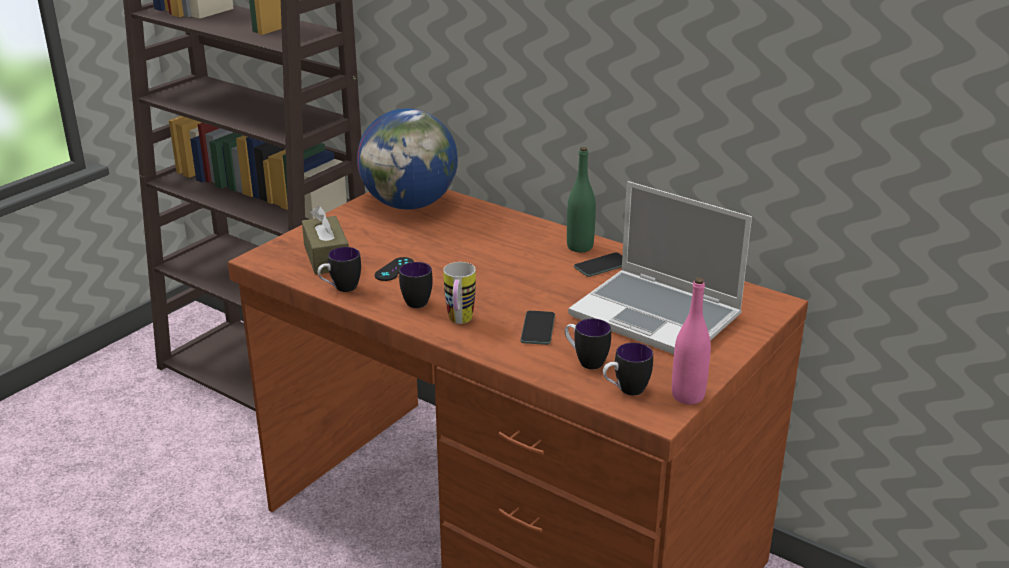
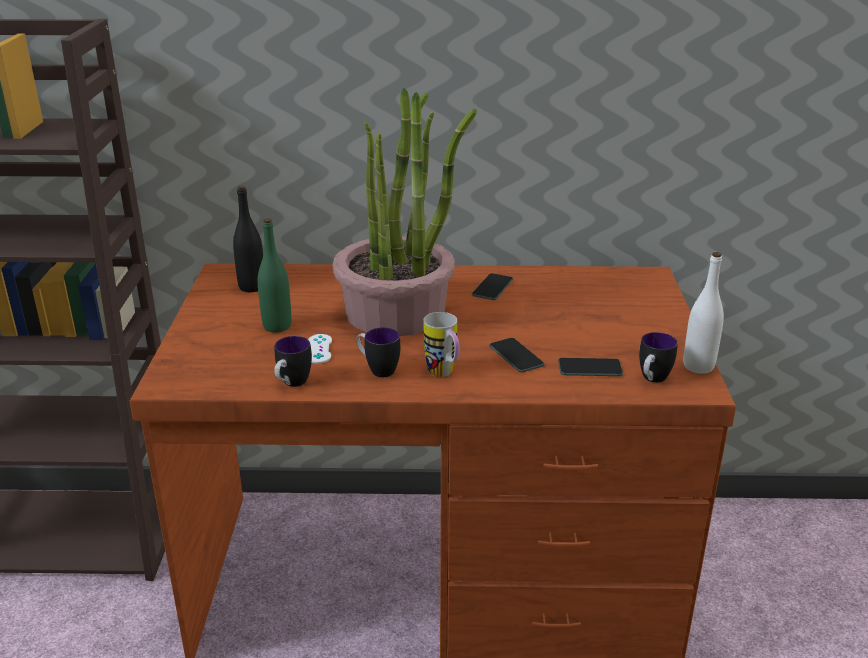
camera: 35 degrees left, 0 degrees up
brown tissue box [302,206,349,275] -> none
globe [357,108,458,210] -> black bottle [233,186,263,292]
black game controller [374,257,414,281] -> white game controller [308,334,332,364]
mug [565,319,611,369] -> phone [558,358,623,376]
green bottle [567,147,596,252] -> green bottle moved to [258,218,291,333]
laptop [568,181,752,354] -> none
pink bottle [672,277,711,405] -> white bottle [683,252,724,374]
none -> potted plant [332,88,477,336]

